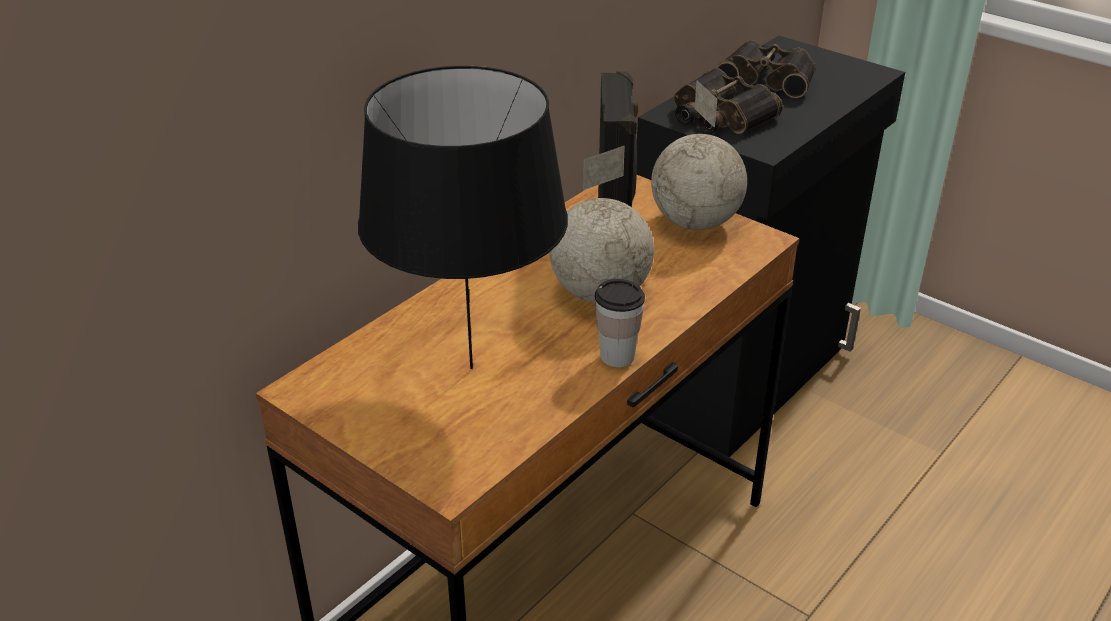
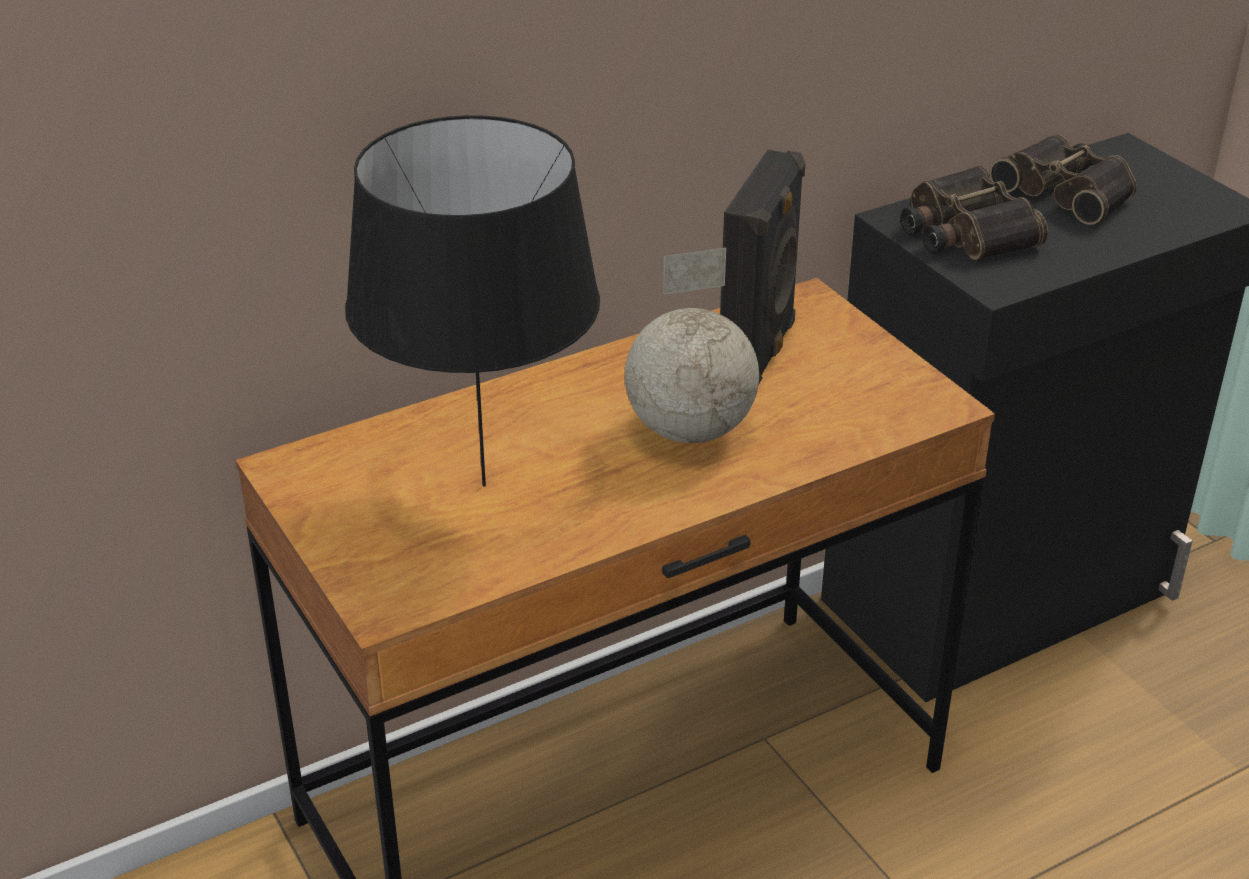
camera: 20 degrees right, 0 degrees up
cup [595,279,645,367] -> none
globe [651,81,747,230] -> none

